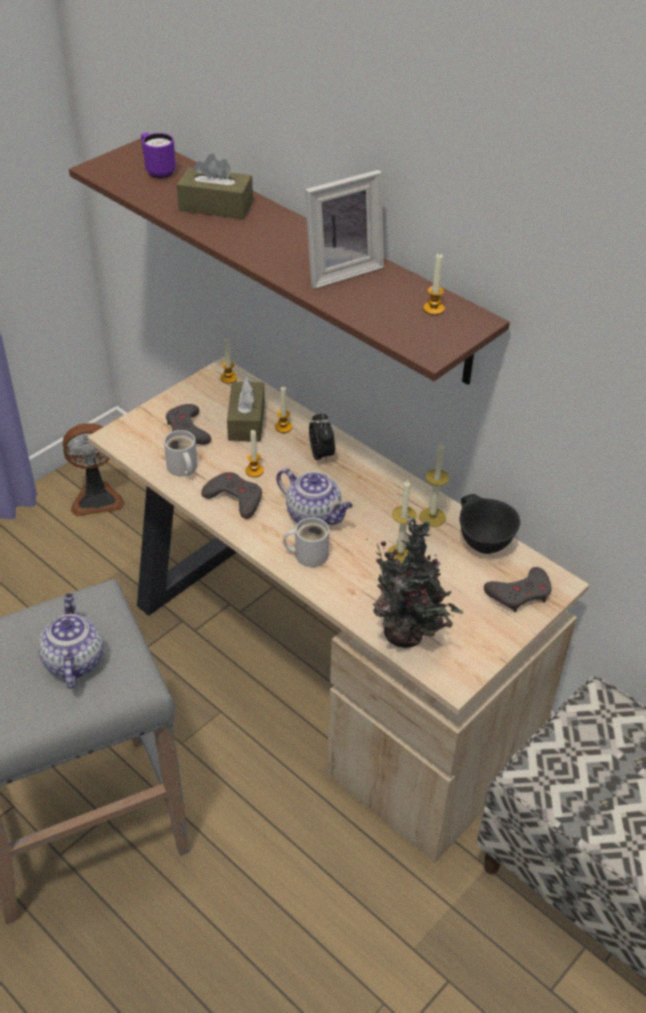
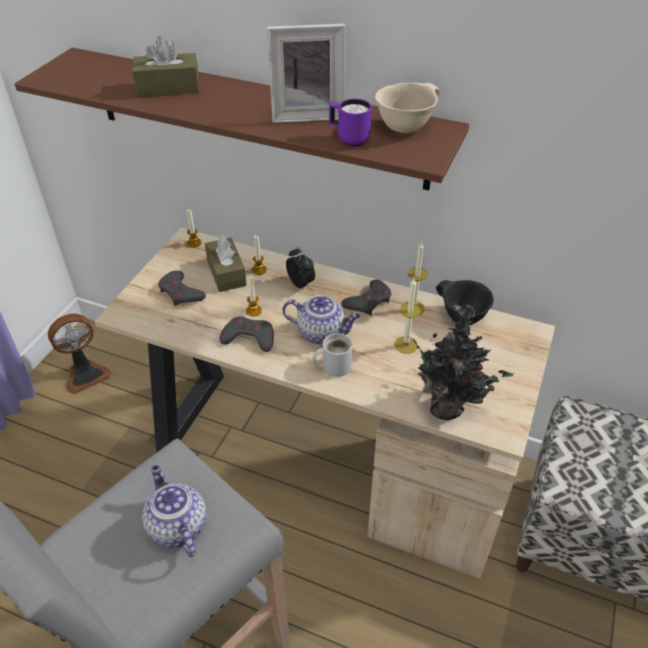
camera: 20 degrees left, 0 degrees up
purple mug [141,133,176,178] -> purple mug moved to [329,99,372,147]
white mug [164,430,198,476] -> none
picture frame [305,170,384,289] -> picture frame turned 45 degrees clockwise [267,24,345,123]
candle [423,254,445,315] -> beige bowl [375,83,440,133]
grey game controller [484,567,552,612] -> grey game controller moved to [341,280,391,316]

